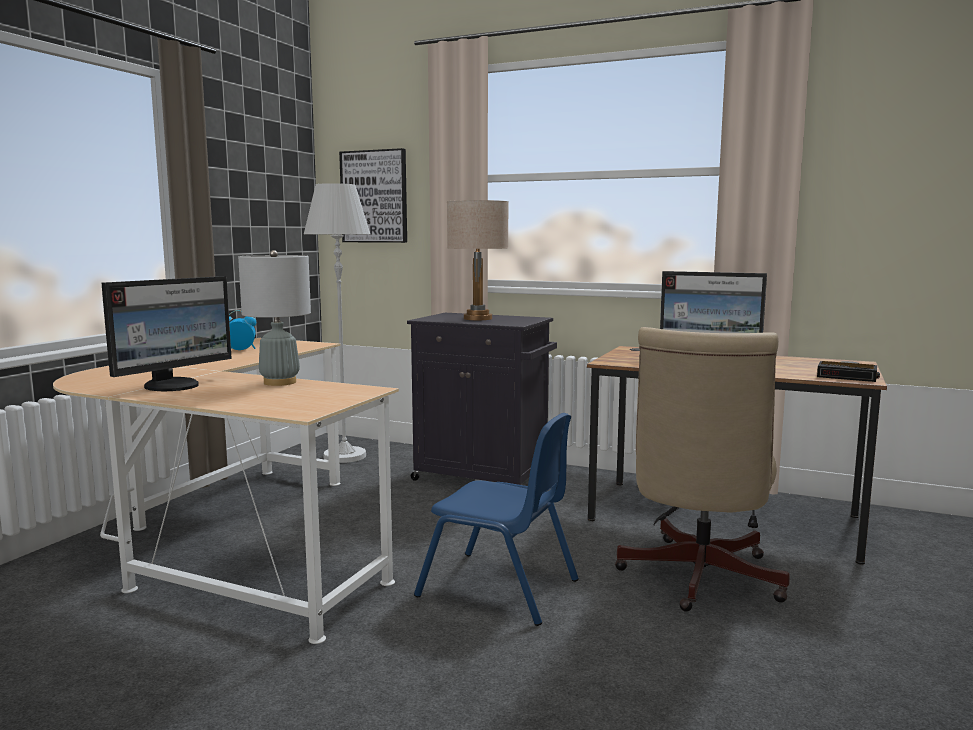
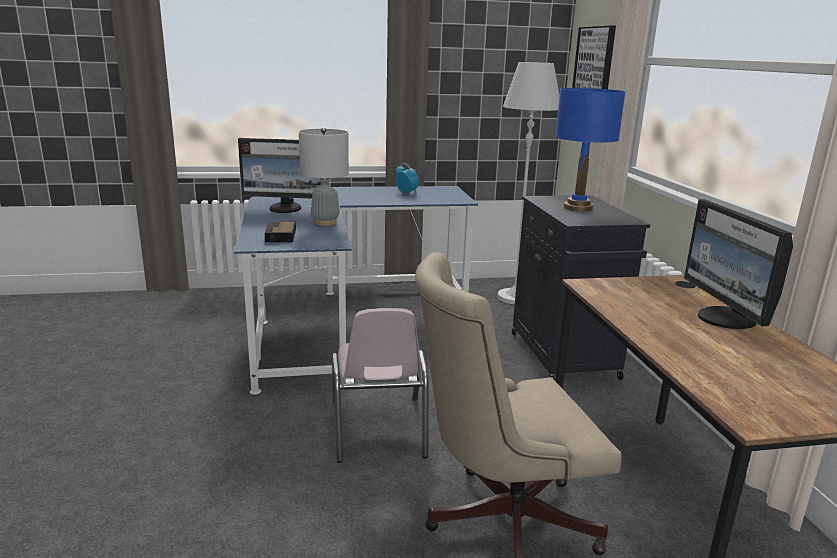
camera: 55 degrees right, 10 degrees up
beige desk [53,338,399,644] -> blue desk [234,186,478,395]
blue chair [414,413,579,626] -> pink chair [332,308,429,463]
beige table lamp [447,200,509,320] -> blue table lamp [555,88,625,212]
alarm clock [817,361,880,382] -> alarm clock moved to [265,221,296,242]

